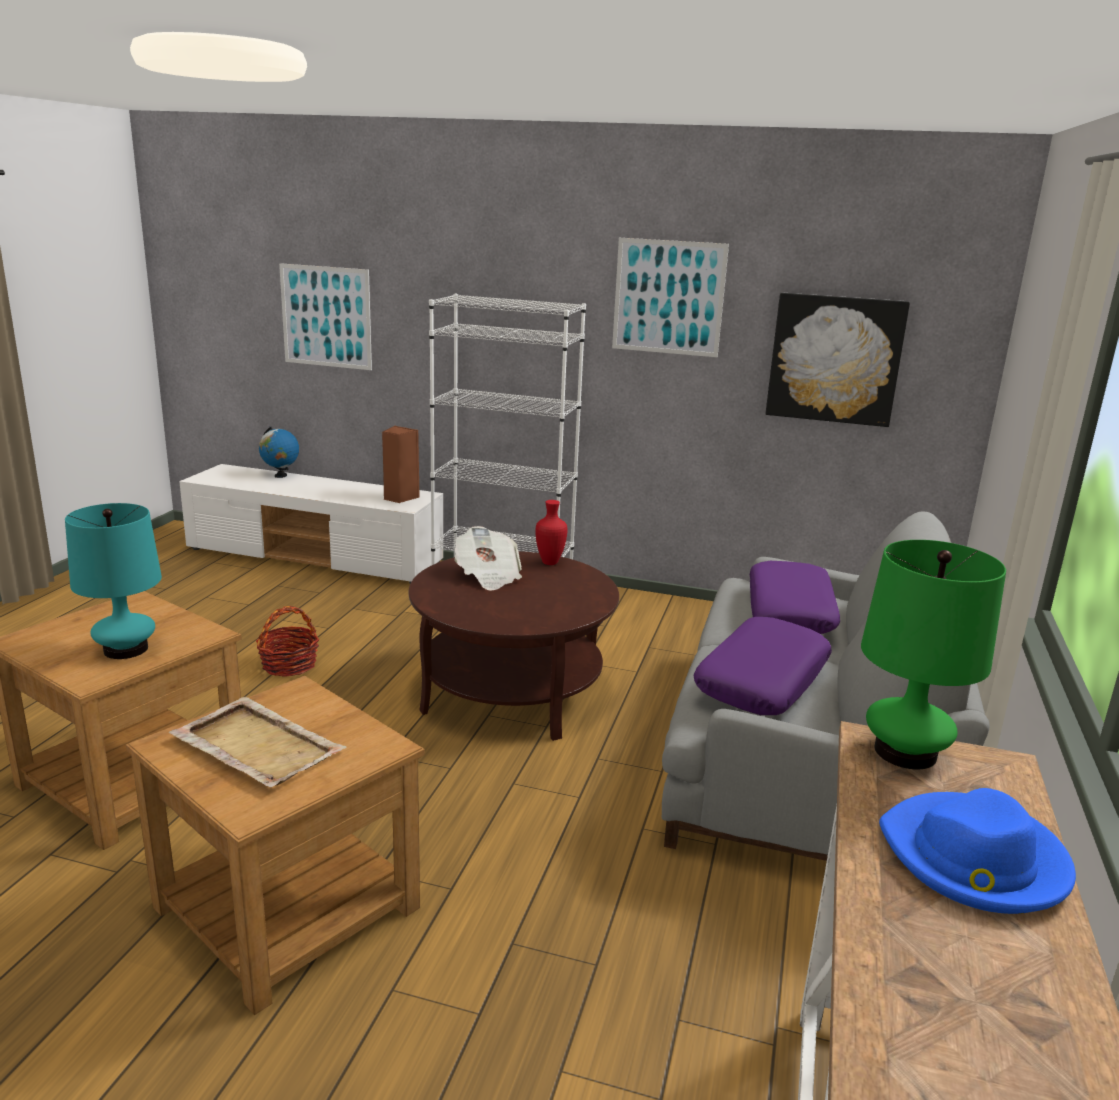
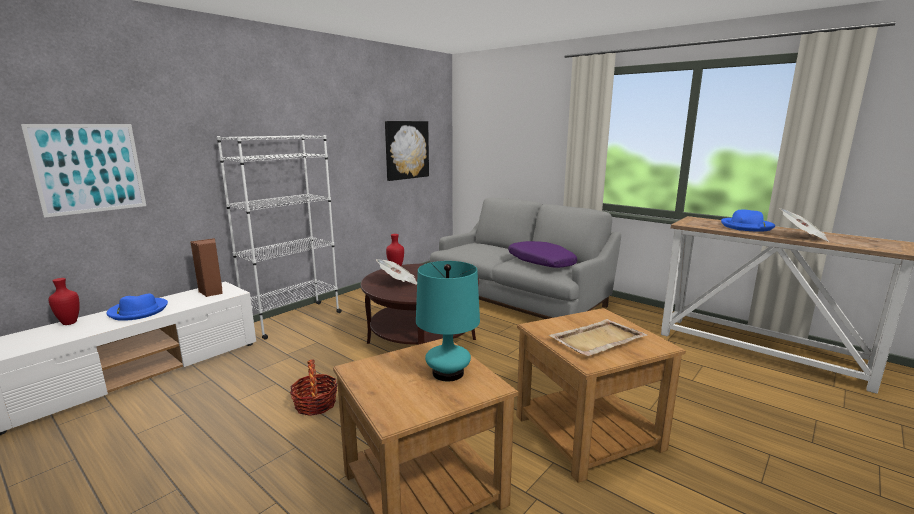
camera: 65 degrees left, 5 degrees down
globe [259,427,299,478] -> red vase [48,278,80,325]
picture [612,238,729,357] -> none
purple pillow [750,561,840,634] -> none
green table lamp [861,540,1006,770] -> none
none -> blue hat [106,294,168,321]
none -> newspaper [779,208,830,242]

